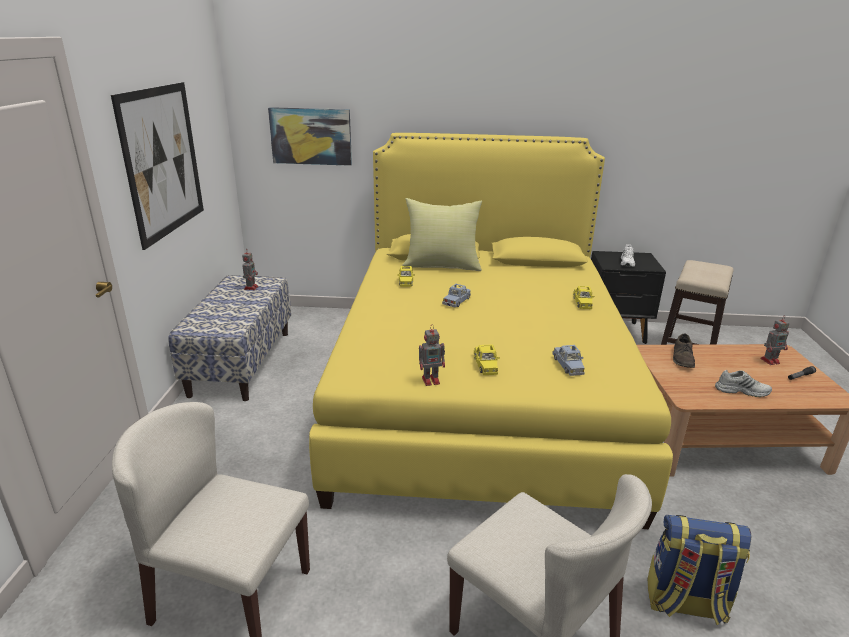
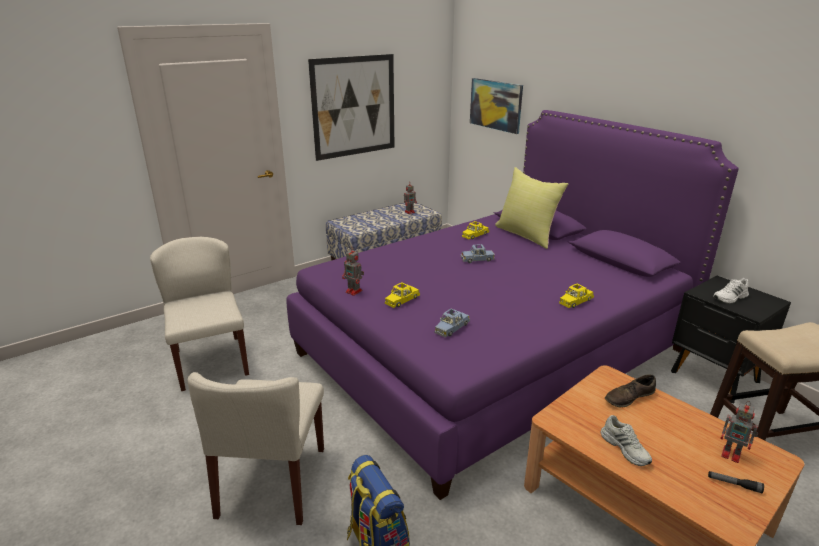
camera: 50 degrees right, 0 degrees up
yellow bed [309,133,673,529] -> purple bed [287,110,739,500]

